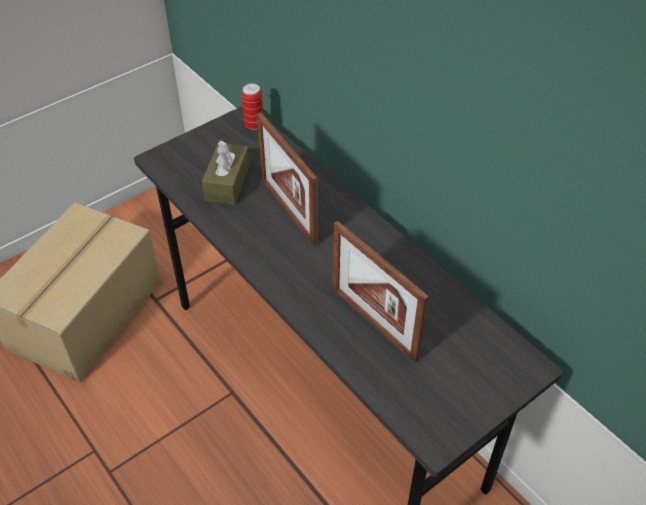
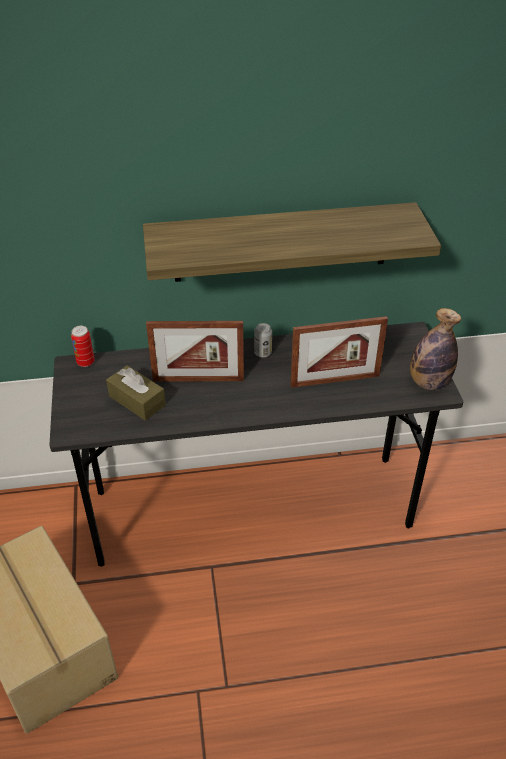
camera: 60 degrees left, 5 degrees down
none -> shelf [143,202,441,282]
none -> can [254,323,272,357]
none -> bottle [410,308,461,390]

